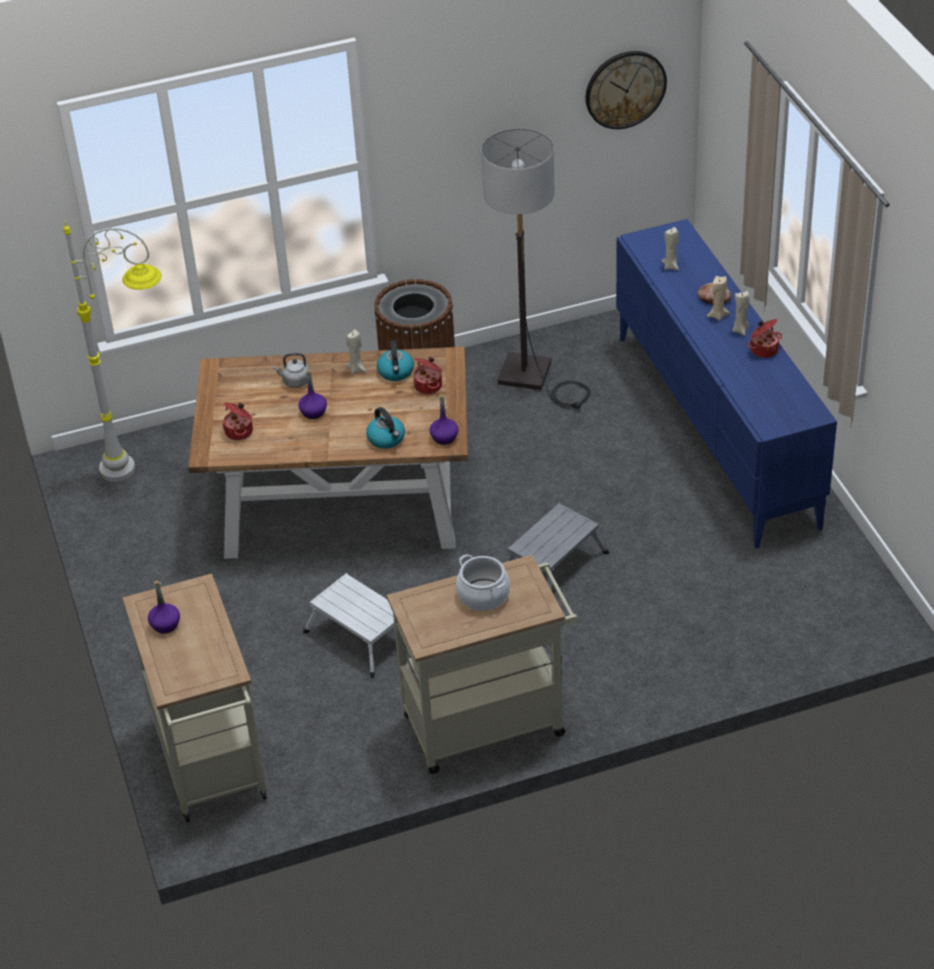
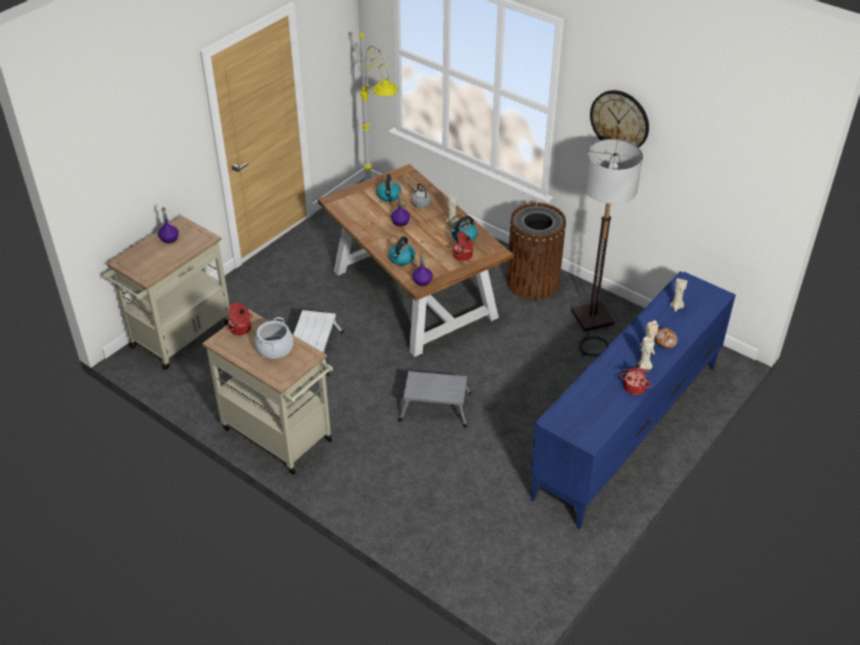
camera: 55 degrees right, 0 degrees up
cooking pot [222,402,253,440] -> cooking pot moved to [226,303,253,335]
wall clock [586,51,667,129] -> wall clock moved to [590,90,649,148]
none -> kettle [376,174,401,202]

